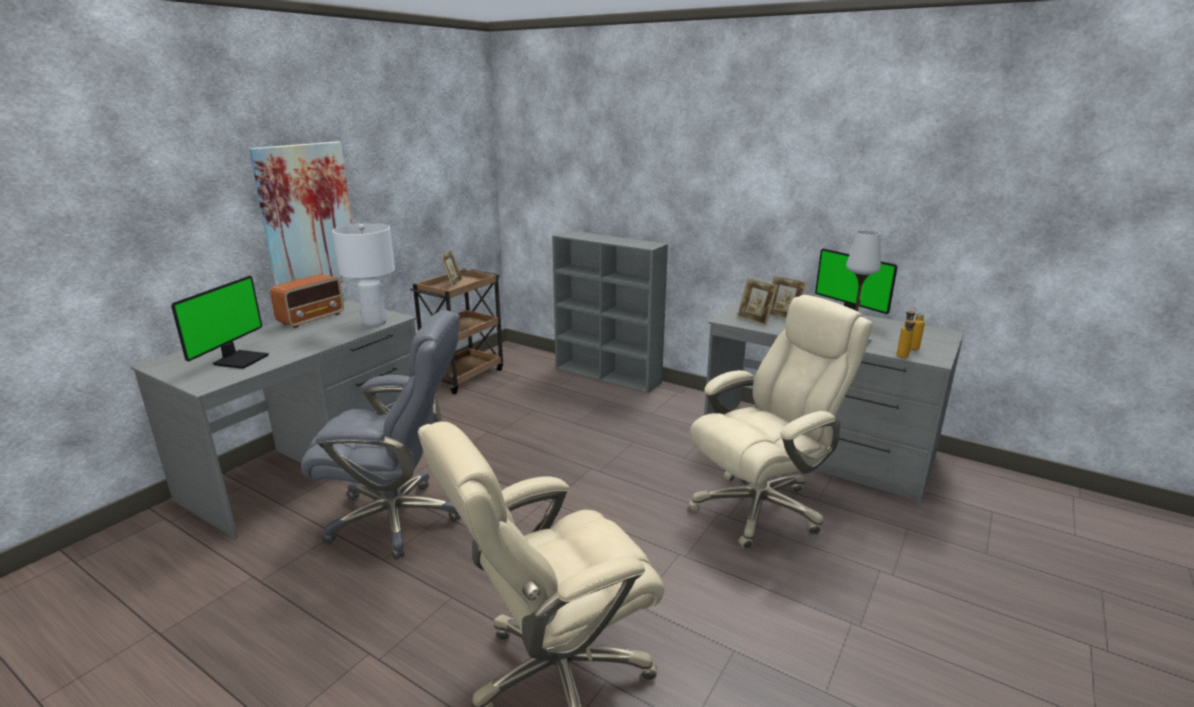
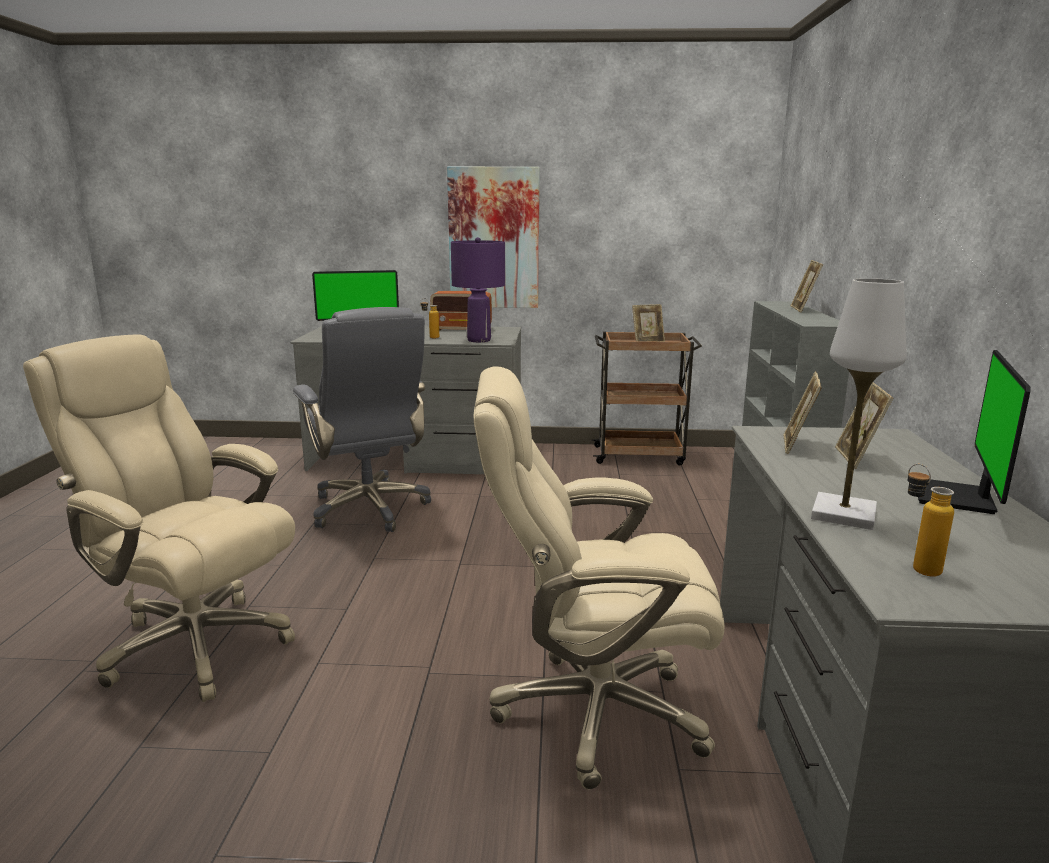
camera: 60 degrees right, 5 degrees down
white table lamp [332,223,395,327] -> purple table lamp [451,237,505,342]
beige office chair [688,295,873,549] -> beige office chair turned 150 degrees clockwise [474,366,725,789]
bottle [897,316,915,358] -> bottle moved to [420,298,439,339]
none -> picture frame [791,260,823,312]

